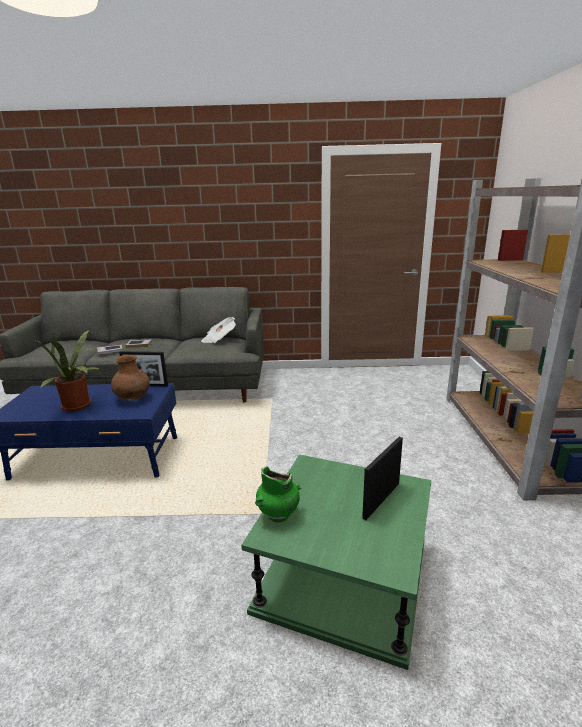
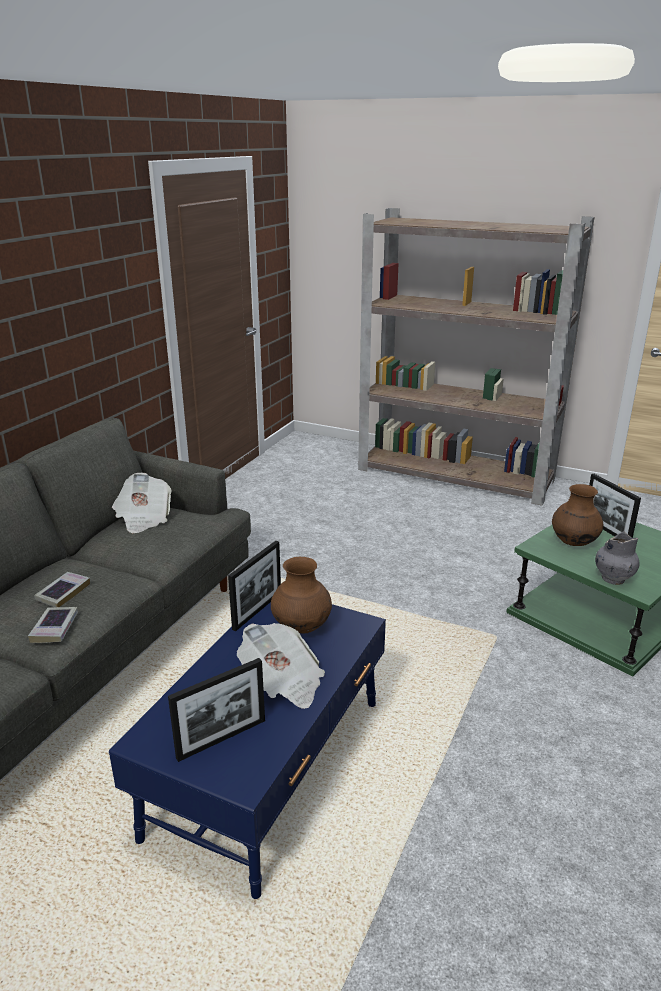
camera: 65 degrees left, 5 degrees up
potted plant [35,330,100,411] -> newspaper [237,623,325,709]
green vase [255,466,301,523] -> grey vase [595,531,640,585]
none -> picture frame [168,658,265,762]
none -> brown vase [552,484,603,546]

